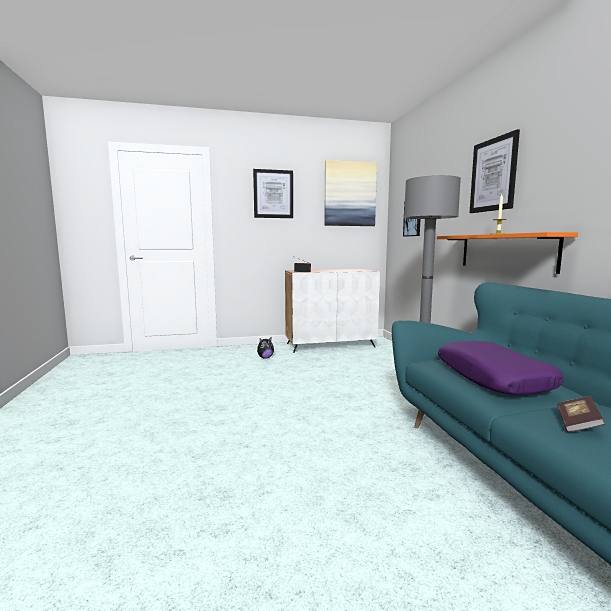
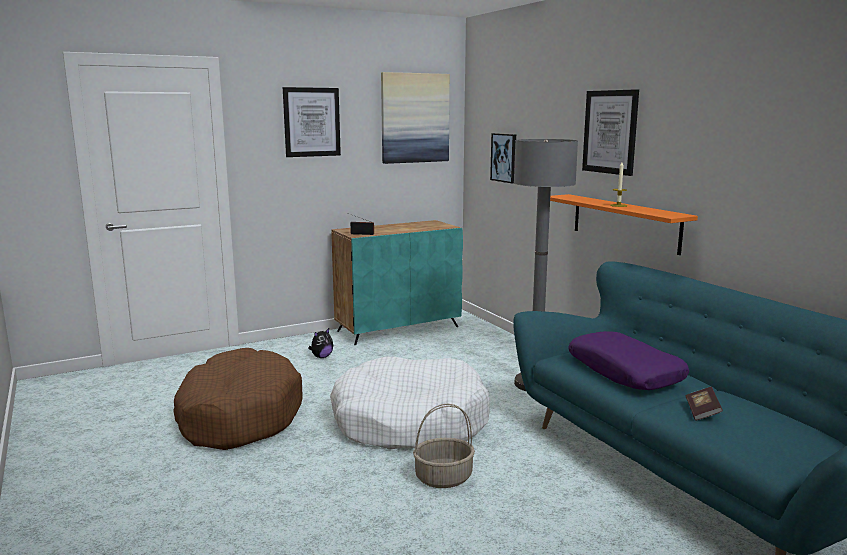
camera: 15 degrees left, 5 degrees up
white cabinet [285,269,380,353] -> turquoise cabinet [331,220,463,345]
none -> brown dog bed [173,348,303,450]
none -> white dog bed [330,357,490,450]
none -> basket [413,404,475,488]

